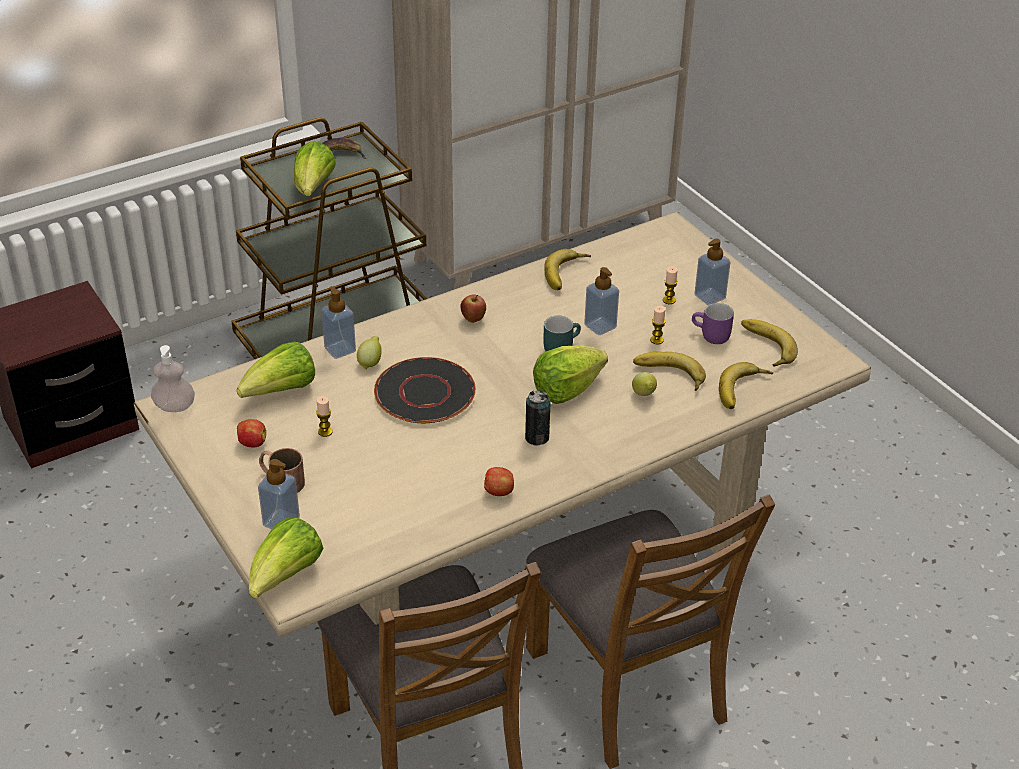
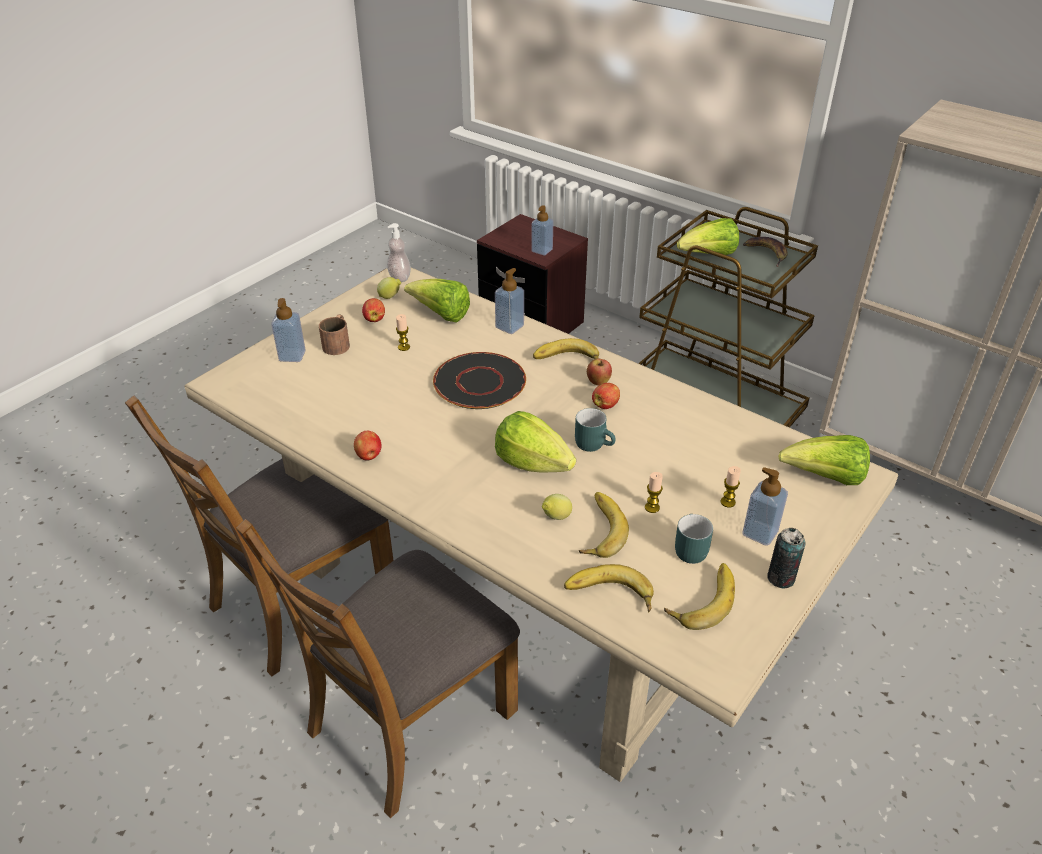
camera: 70 degrees right, 0 degrees up
lettuce [249,518,323,599] -> lettuce moved to [778,435,870,485]
lemon [357,336,382,369] -> lemon moved to [377,277,401,299]
can [525,390,551,445] -> can moved to [768,528,806,588]
banana [544,249,591,290] -> banana moved to [533,338,599,359]
soap dispenser [584,267,619,335] -> soap dispenser moved to [531,205,554,255]
purple mug [692,303,734,344] -> turquoise mug [675,514,713,564]
none -> apple [592,383,620,409]

